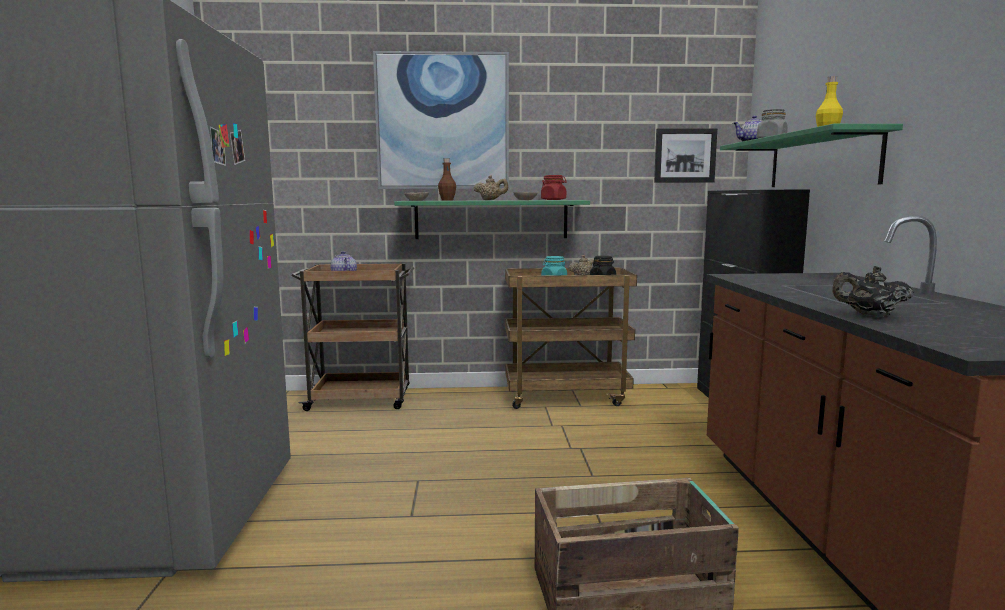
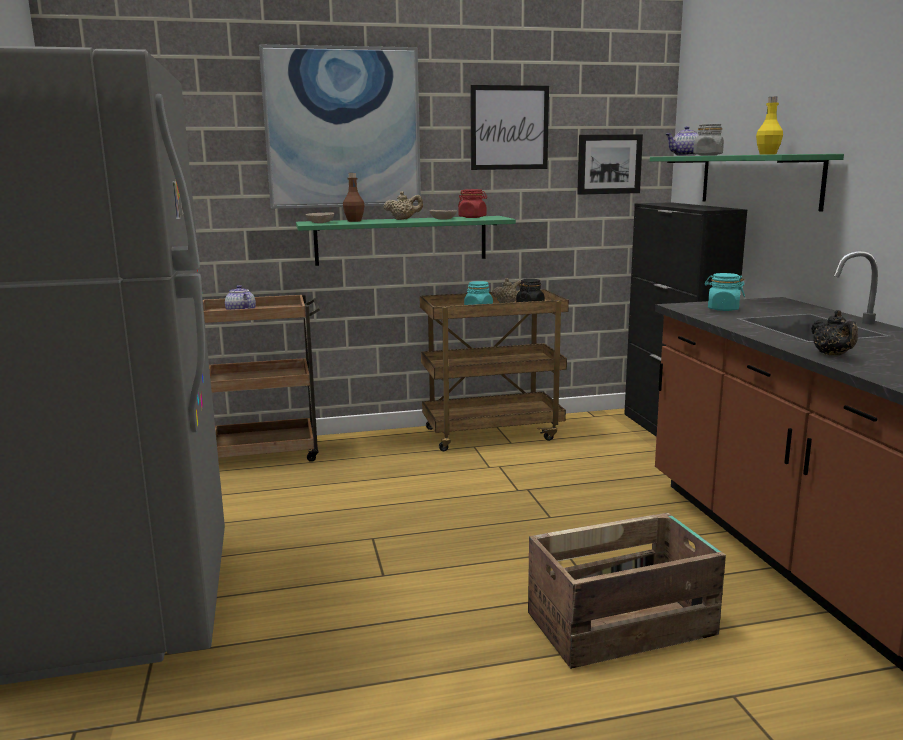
camera: 10 degrees left, 5 degrees up
black teapot [832,266,913,318] -> black teapot turned 105 degrees counterclockwise [811,310,858,356]
none -> picture [470,85,549,170]
none -> turquoise jar [705,273,745,311]

